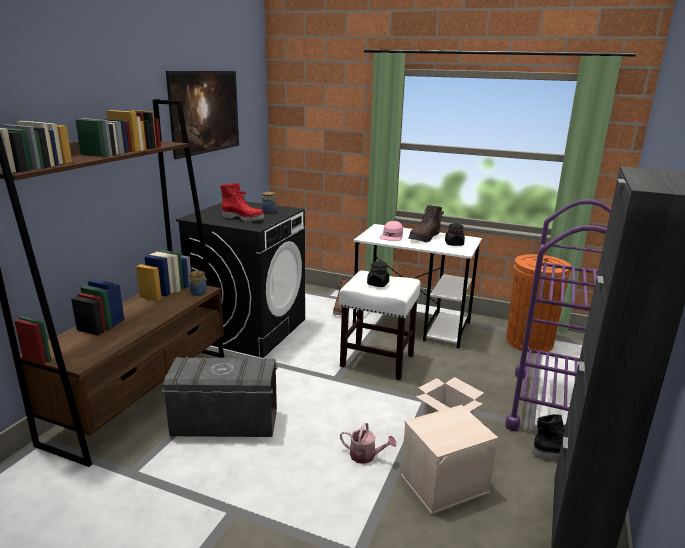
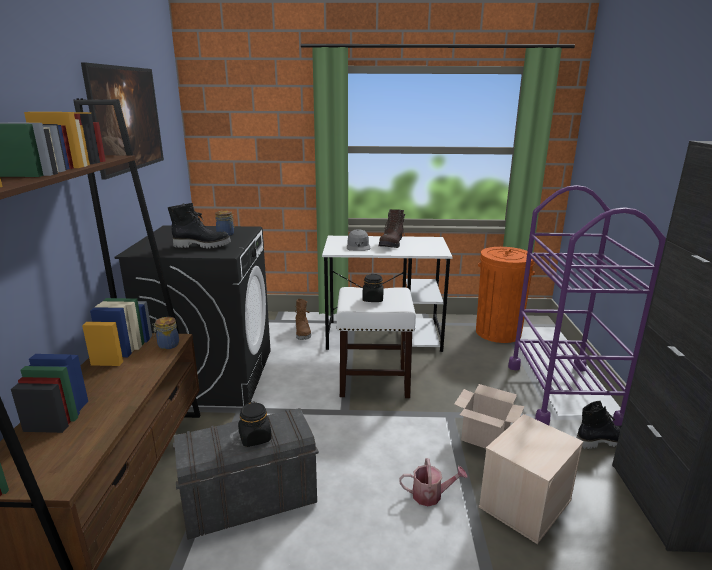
camera: 20 degrees left, 0 degrees up
red boot [220,183,265,222] -> black boot [168,203,231,248]
pink cap [380,221,403,241] -> grey cap [347,229,370,251]
black jar [445,223,465,246] -> black jar moved to [238,401,272,447]

